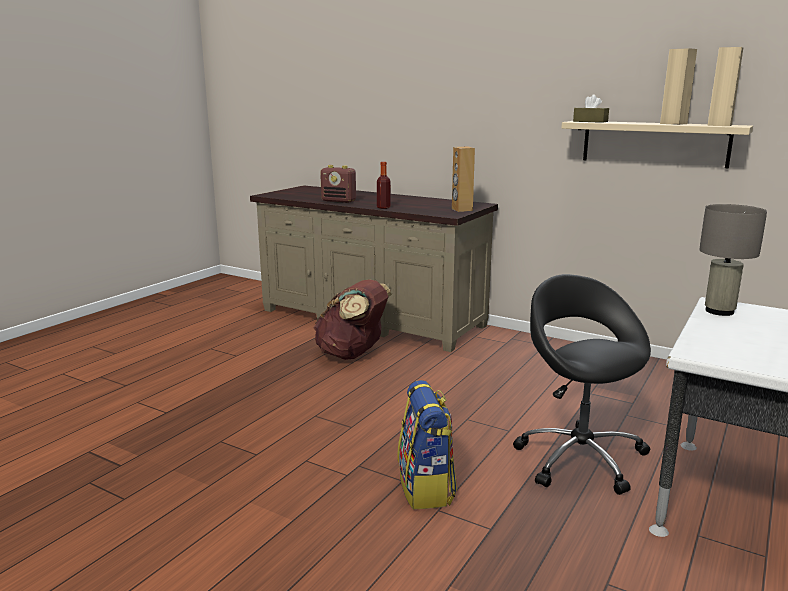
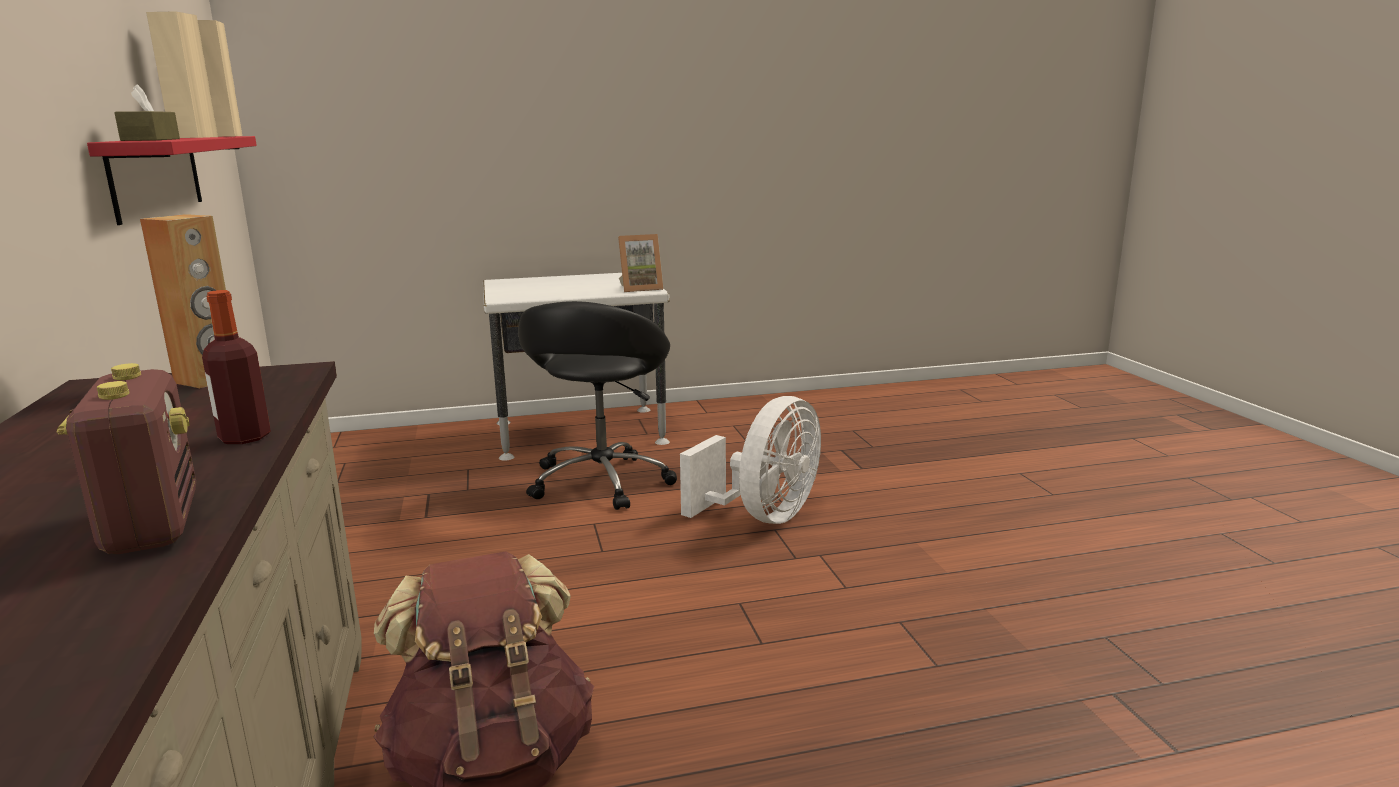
camera: 135 degrees left, 0 degrees up
backpack [397,380,457,509] -> white fan [680,396,821,524]
beige shelf [561,121,753,168] -> red shelf [87,136,257,225]
grey table lamp [699,204,767,316] -> none
none -> picture frame [618,234,664,292]

